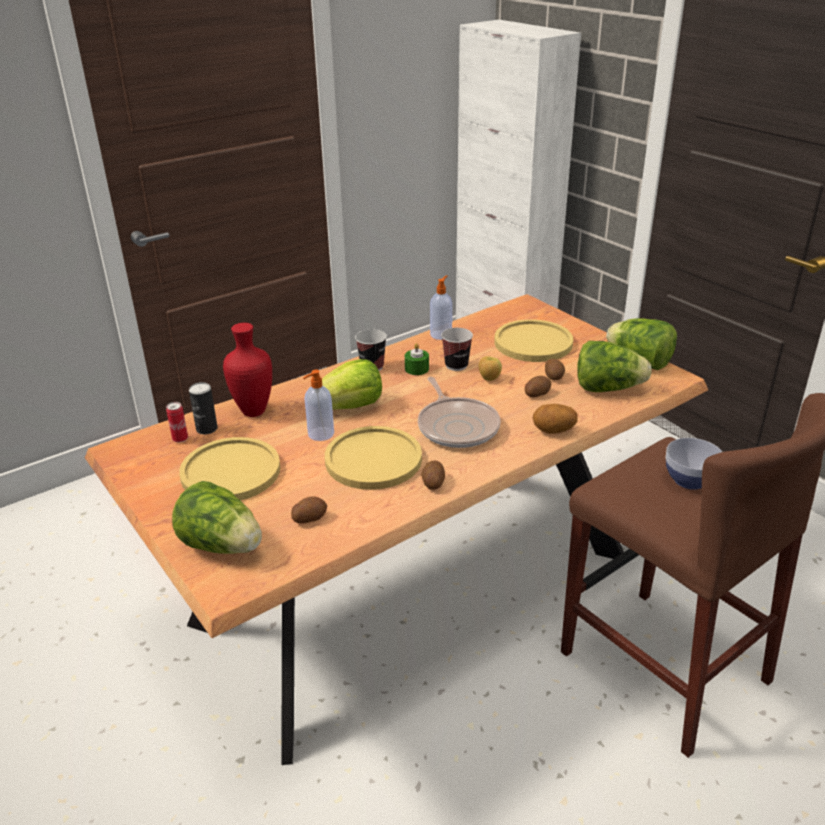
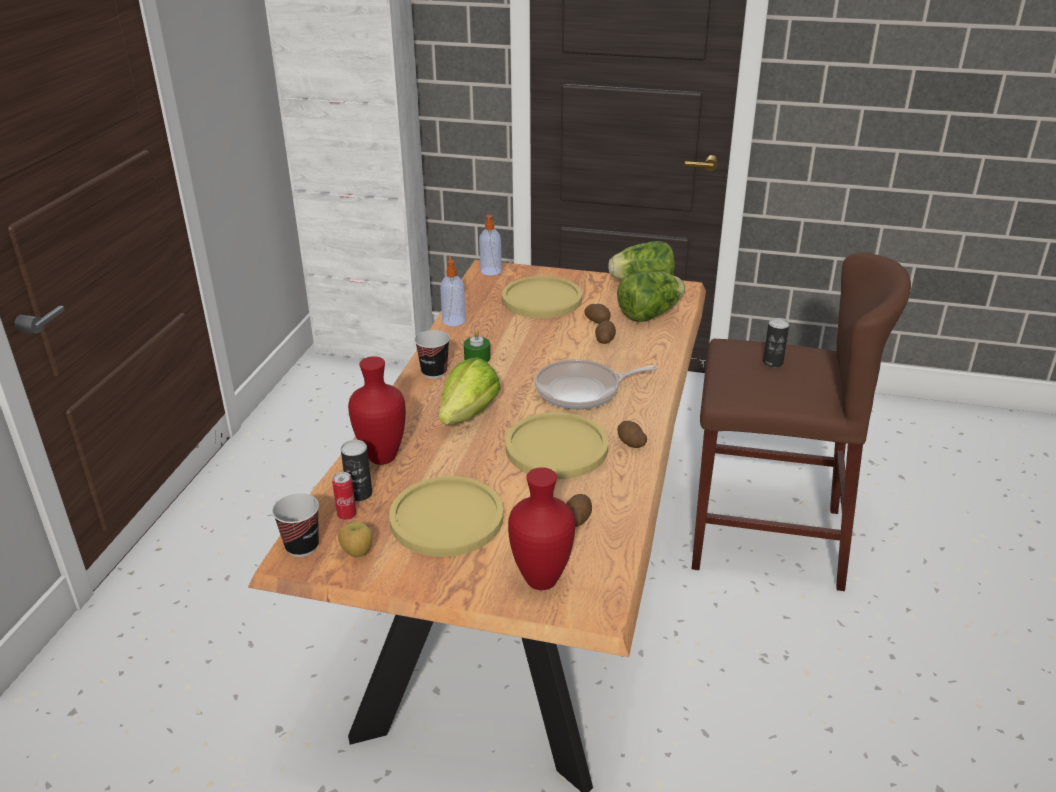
camera: 40 degrees left, 0 degrees up
lettuce [172,481,262,554] -> red vase [508,467,575,590]
soap dispenser [303,370,334,441] -> soap dispenser moved to [479,215,502,276]
frying pan [418,377,501,448] -> frying pan turned 135 degrees clockwise [535,359,658,409]
cup [441,328,473,371] -> cup moved to [272,493,319,557]
apple [479,356,502,381] -> apple moved to [338,523,372,557]
potato [533,404,578,434] -> none
bowl [666,438,722,490] -> can [763,318,789,367]

